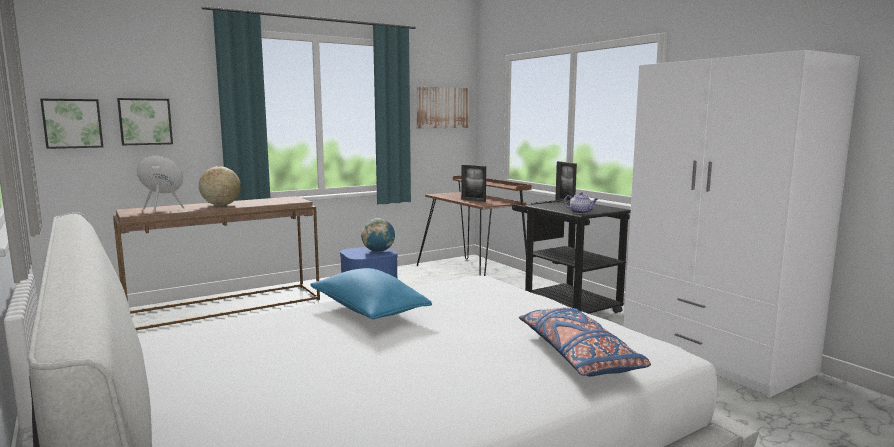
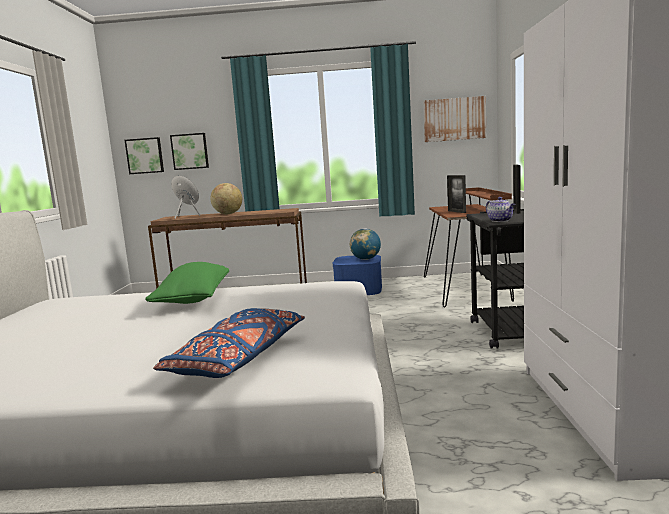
camera: 35 degrees right, 0 degrees up
blue pillow [310,268,432,319] -> green pillow [145,262,229,304]

